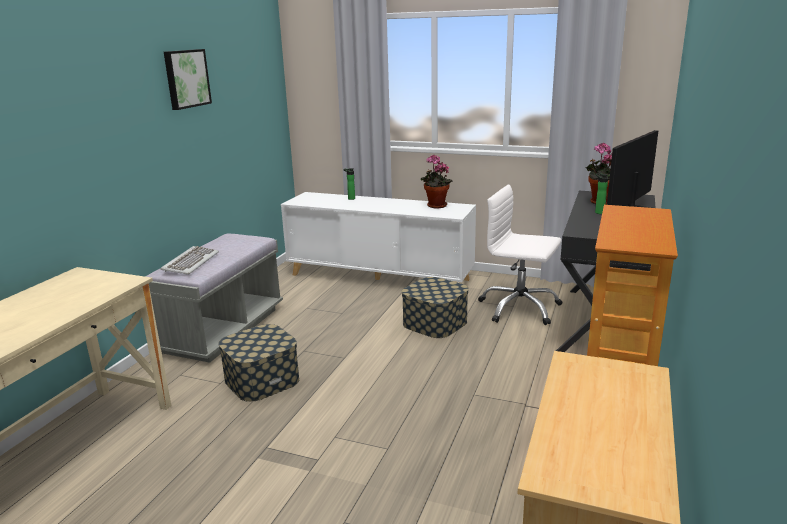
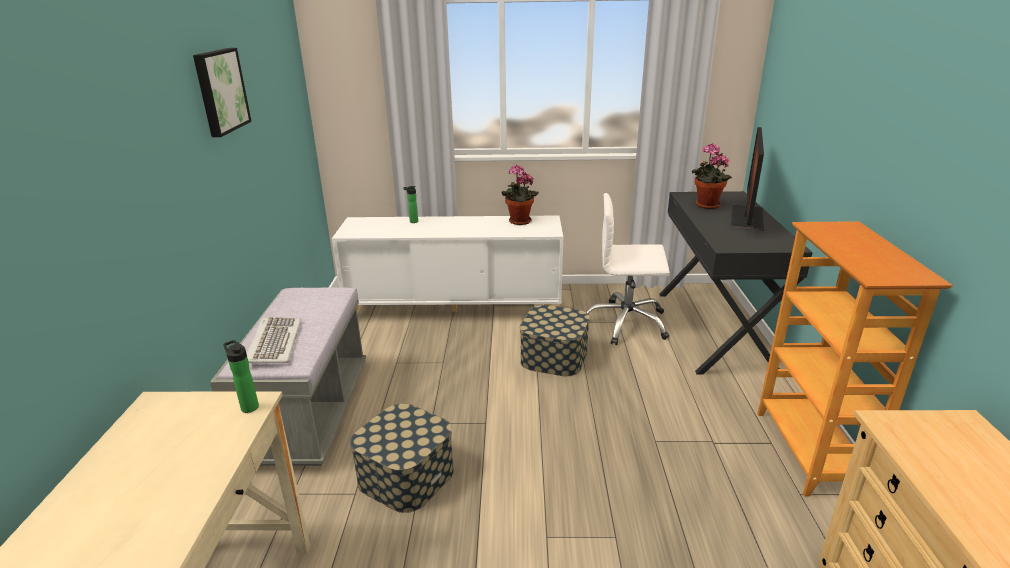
camera: 20 degrees left, 5 degrees up
bottle [595,173,608,214] -> bottle moved to [223,340,259,413]

